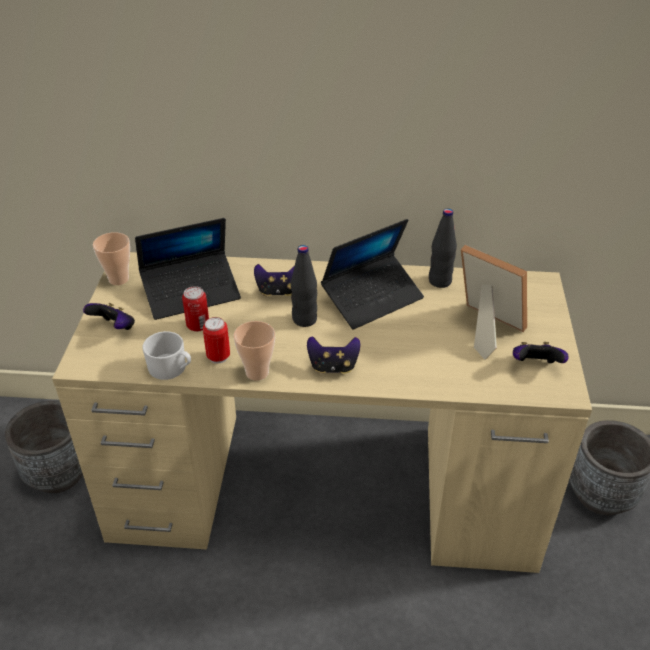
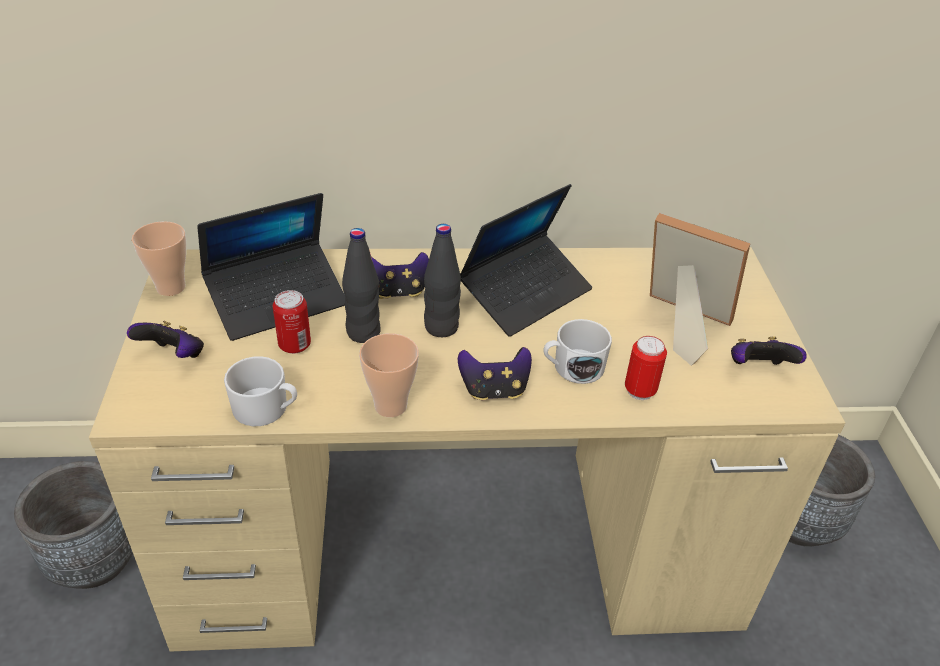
camera: 10 degrees left, 0 degrees up
can [203,317,230,364] -> can moved to [625,336,667,400]
black bottle [429,209,457,288] -> black bottle moved to [342,228,381,343]
none -> white mug [543,319,612,384]

